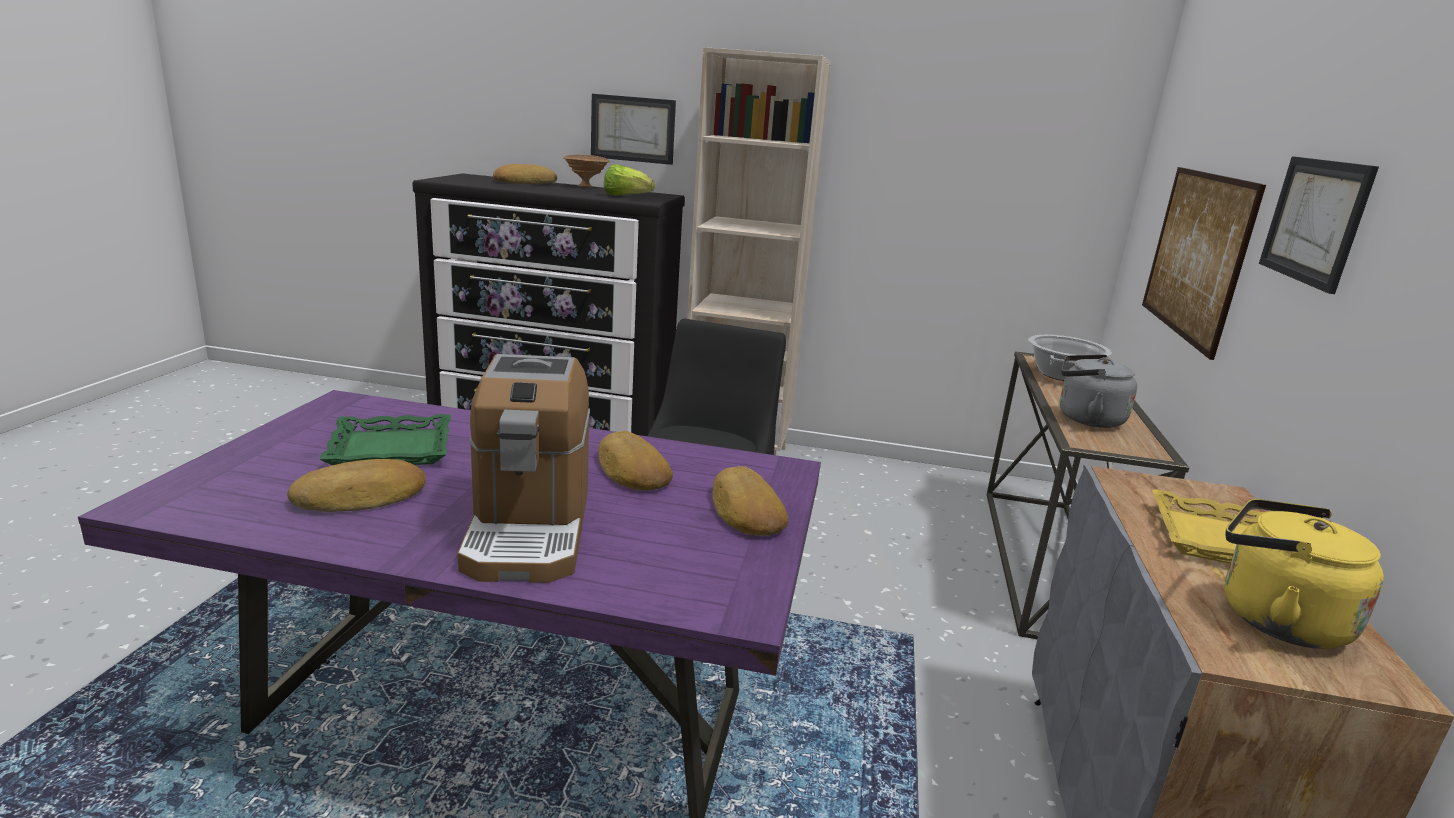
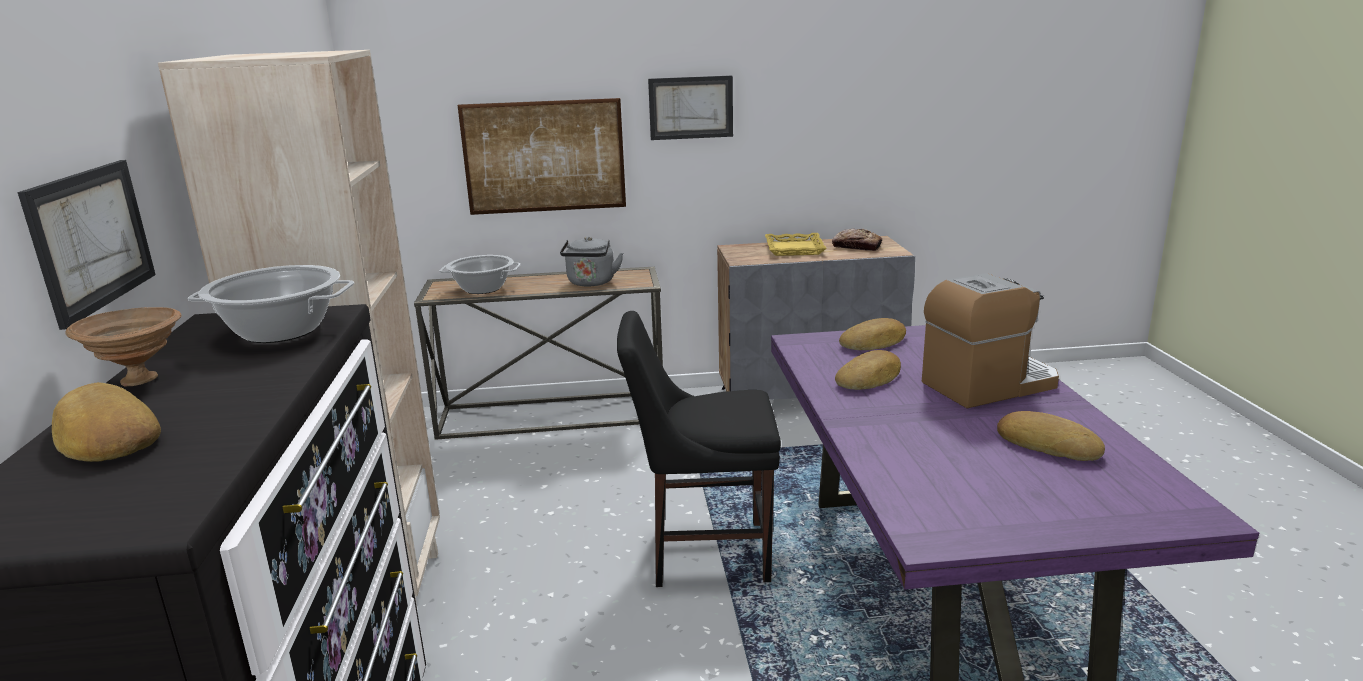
camera: 105 degrees left, 0 degrees up
green tray [319,414,451,465] -> none
lettuce [604,164,655,196] -> cooking pot [188,265,354,343]
yellow kettle [1225,499,1384,649] -> bread [832,228,882,251]

